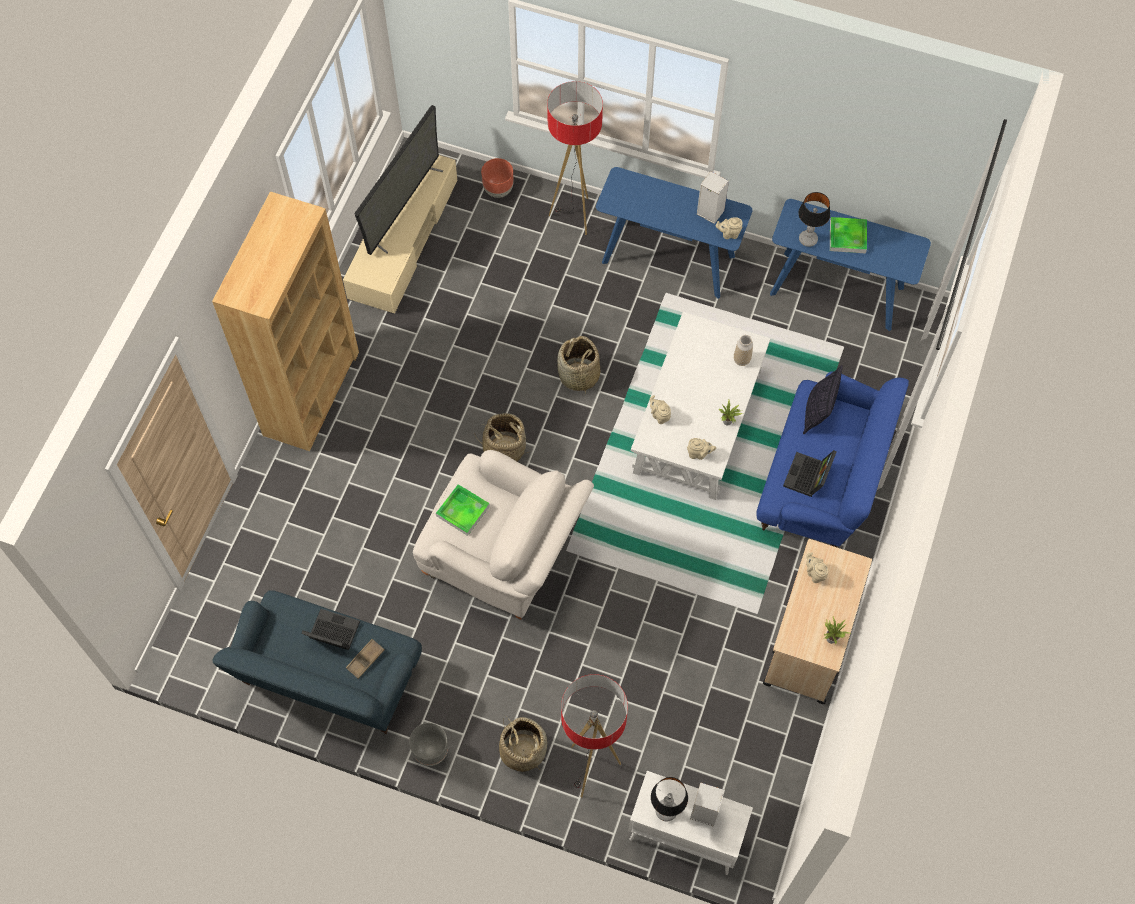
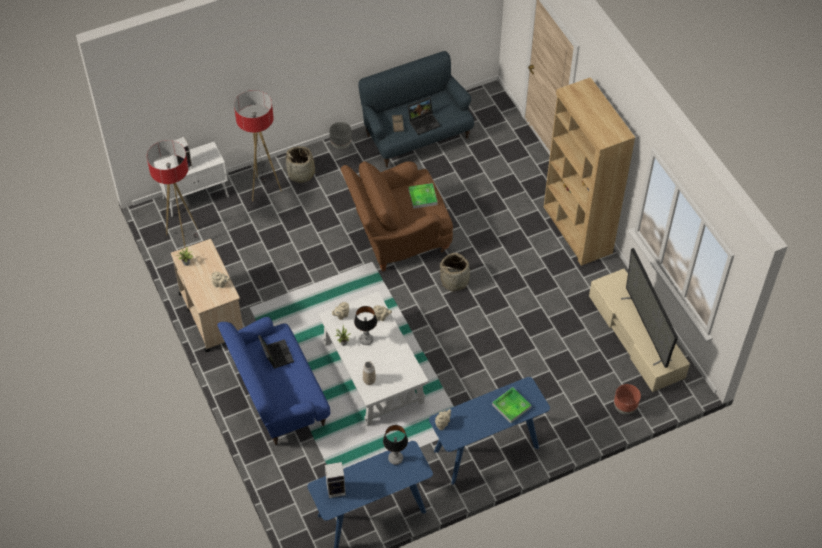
camera: 135 degrees right, 10 degrees down
white armchair [413,450,594,619] -> brown armchair [341,161,453,271]
floor lamp [547,81,603,235] -> floor lamp moved to [147,140,198,248]
basket [557,336,600,395] -> none
table lamp [651,777,688,821] -> table lamp moved to [354,306,377,345]
speaker [697,171,729,224] -> speaker moved to [325,462,346,498]
pillow [803,365,843,434] -> none
tray [830,217,867,254] -> tray moved to [492,387,531,423]

